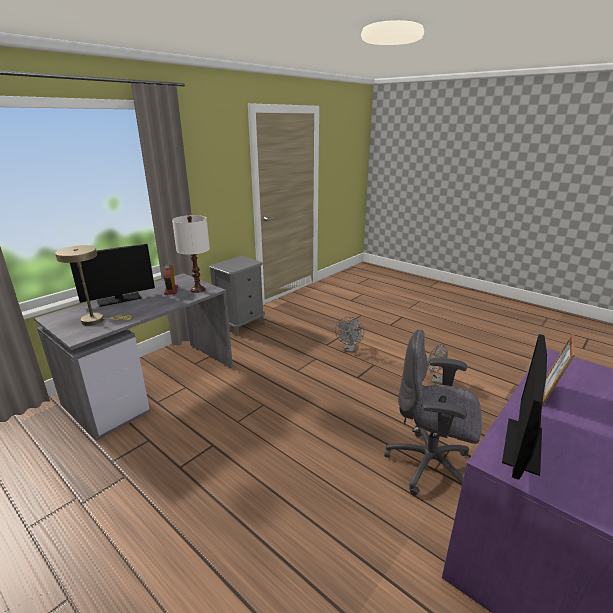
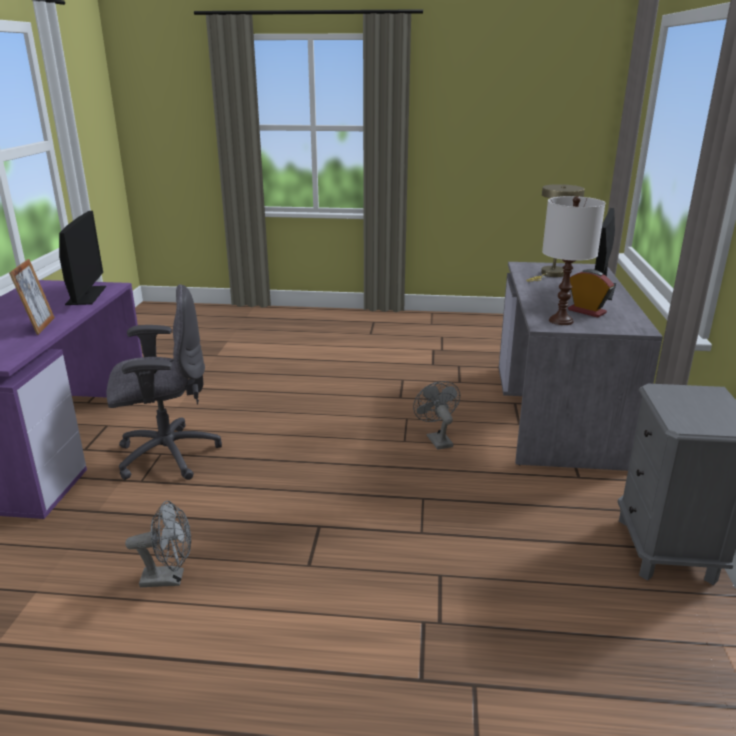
camera: 145 degrees right, 0 degrees up
grey fan [335,317,364,352] -> grey fan moved to [413,381,460,450]

